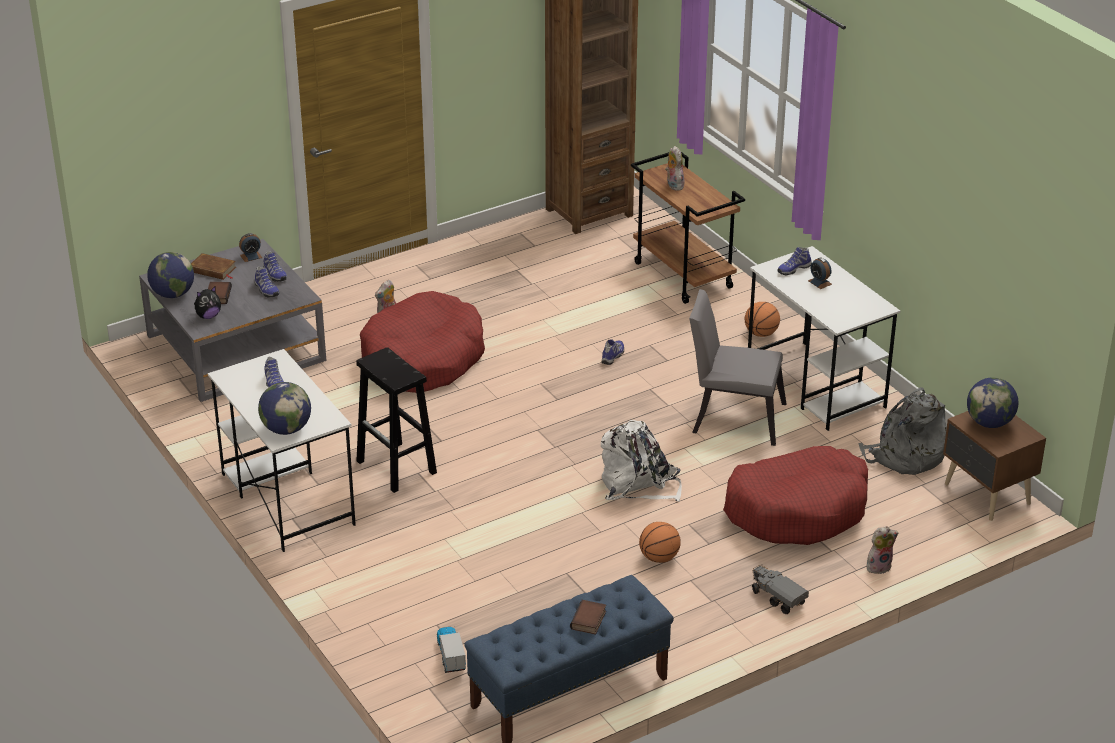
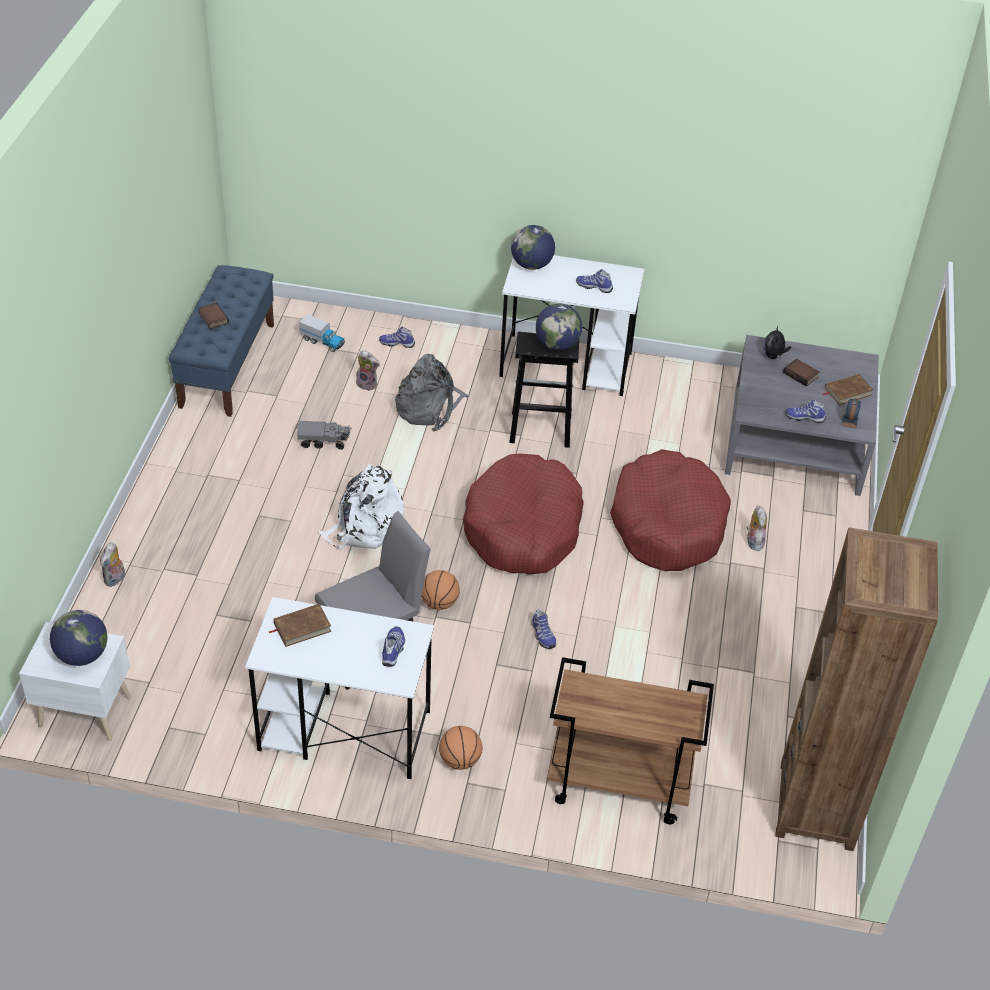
camera: 130 degrees right, 10 degrees up
globe [147,252,194,298] -> globe moved to [536,303,582,350]
shoe [255,267,279,297] -> shoe moved to [379,327,415,348]
basketball [639,522,681,563] -> basketball moved to [422,570,460,610]
plush toy [665,146,684,191] -> plush toy moved to [356,350,380,391]
red dog bed [723,446,868,545] -> red dog bed moved to [463,454,584,575]
toy truck [752,565,809,614] -> toy truck moved to [297,421,351,450]
alarm clock [808,257,832,289] -> none
grey backpack [858,387,947,475] -> grey backpack moved to [395,354,469,432]
brown nightstand [943,411,1046,521] -> white nightstand [19,622,131,741]
none -> brown book [268,604,331,647]

